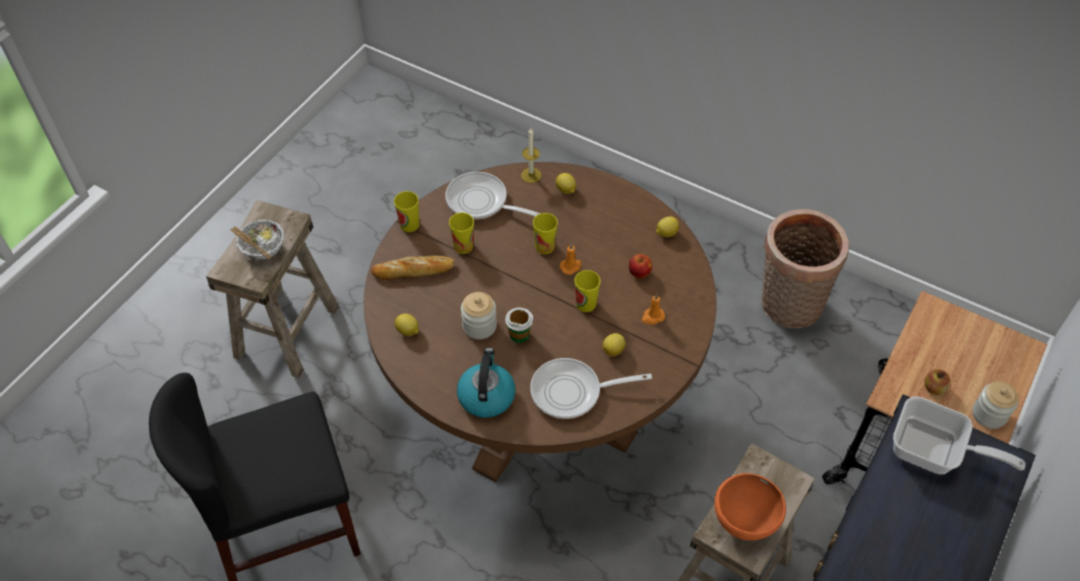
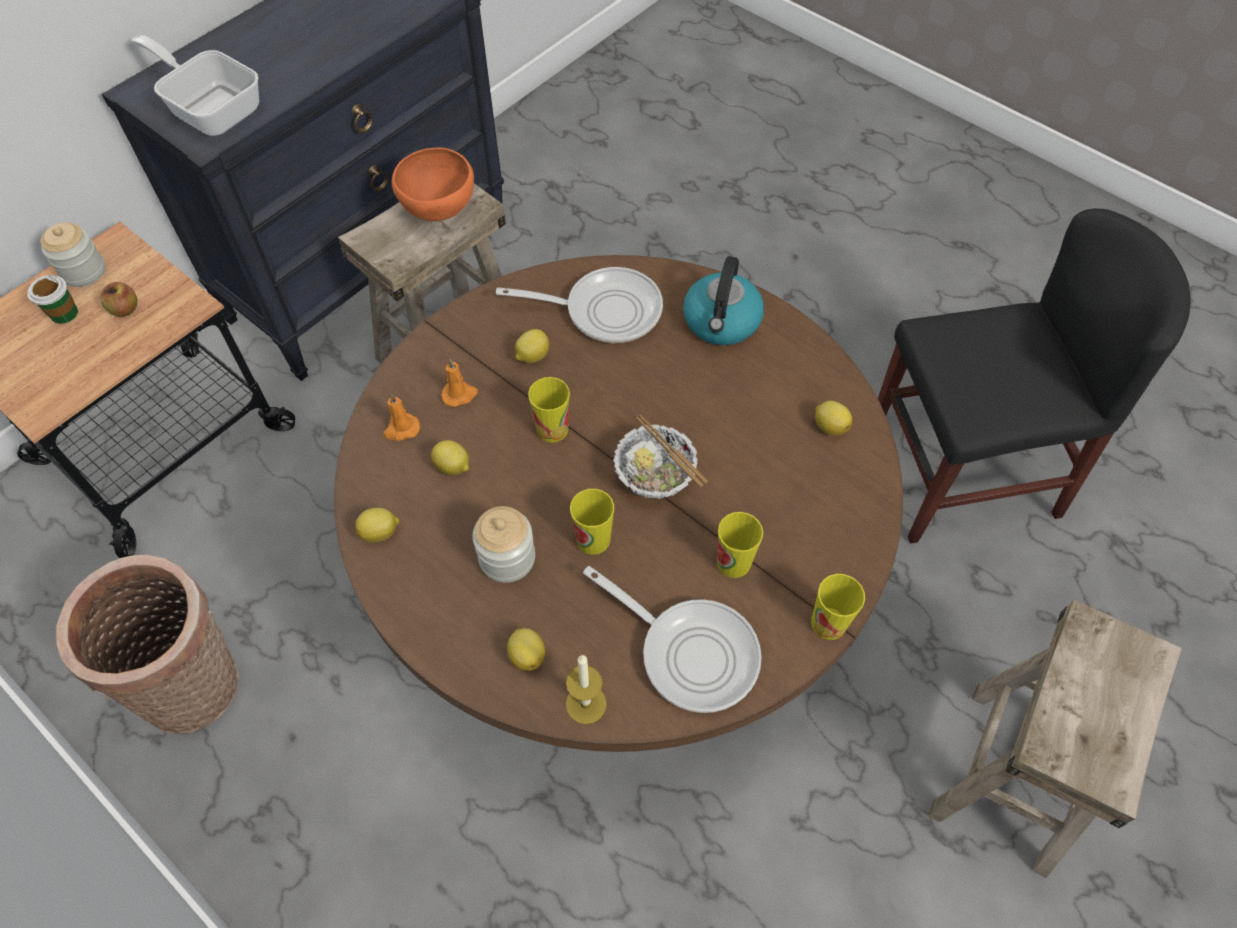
camera: 170 degrees left, 5 degrees up
bowl [230,219,284,260] -> bowl moved to [613,415,708,499]
bread [371,255,455,280] -> none
jar [461,292,497,339] -> jar moved to [472,506,535,583]
cup [505,308,533,343] -> cup moved to [27,274,78,324]
orange candle [560,243,582,275] -> orange candle moved to [383,393,420,441]
apple [629,254,652,278] -> lemon [431,440,469,476]

